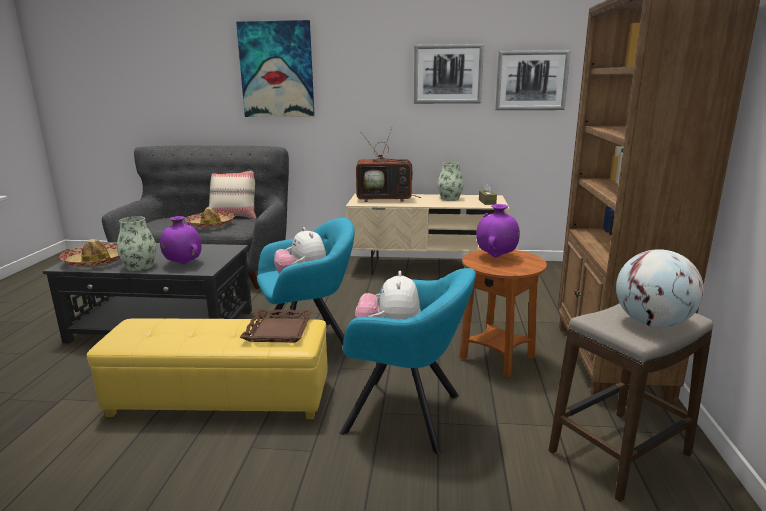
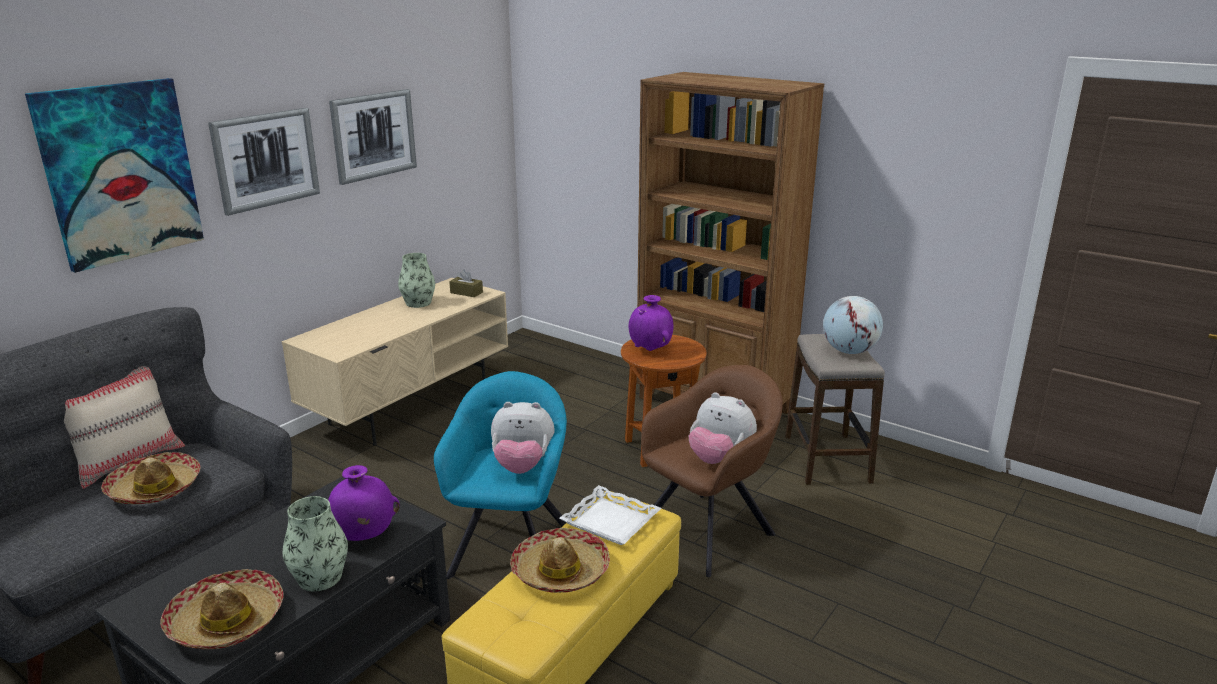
camera: 60 degrees left, 5 degrees up
brown tray [240,309,313,343] -> white tray [559,485,661,545]
turquoise armchair [339,268,476,455] -> brown armchair [641,365,783,577]
television [356,126,421,202] -> none
picture [495,50,570,110] -> picture moved to [208,108,320,216]
none -> hat [510,528,610,593]

